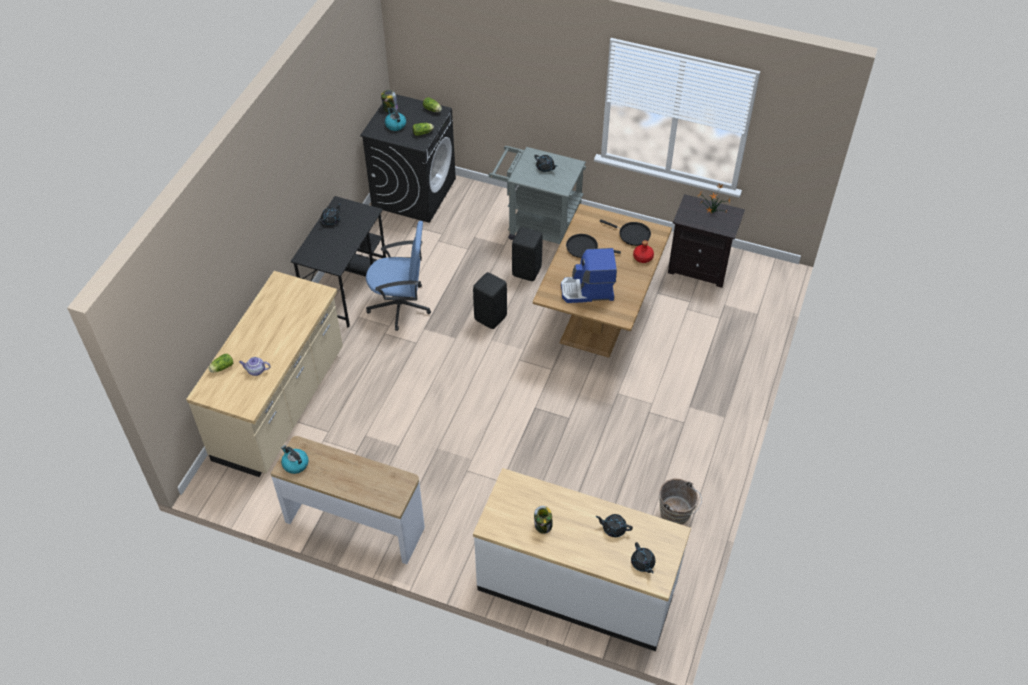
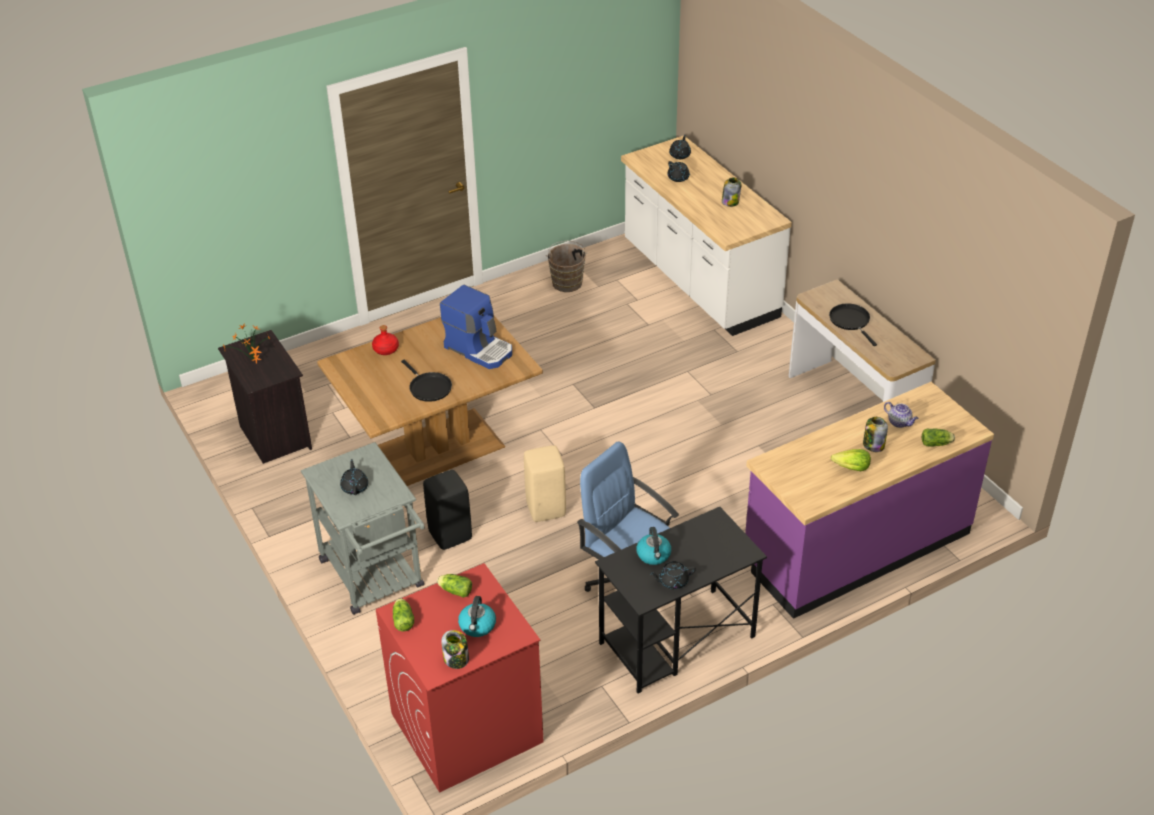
camera: 140 degrees left, 10 degrees down
beige counter [186,271,343,477] -> purple counter [745,382,994,619]
kettle [281,445,309,474] -> kettle moved to [636,527,671,565]
black washing machine [360,94,456,223] -> red washing machine [376,563,544,793]
black stool [473,272,507,329] -> beige stool [524,445,566,522]
black frying pan [600,220,651,246] -> black frying pan moved to [829,303,877,346]
none -> lettuce [830,449,871,471]
none -> jar [863,417,888,452]

